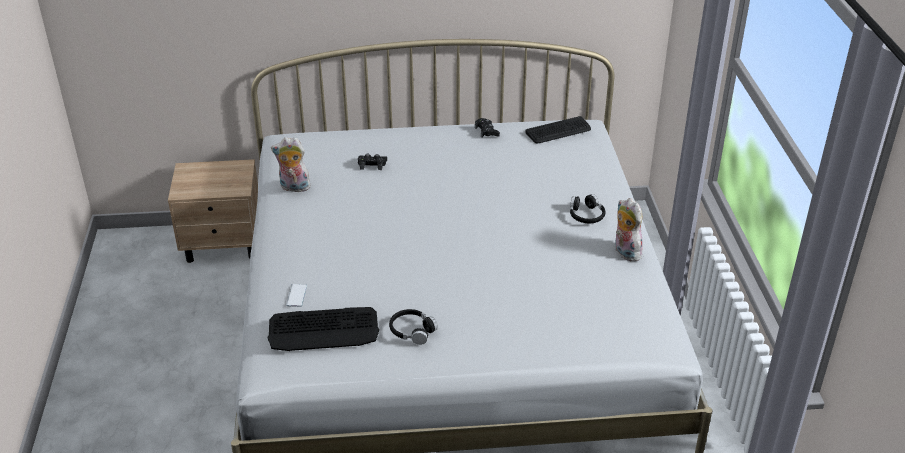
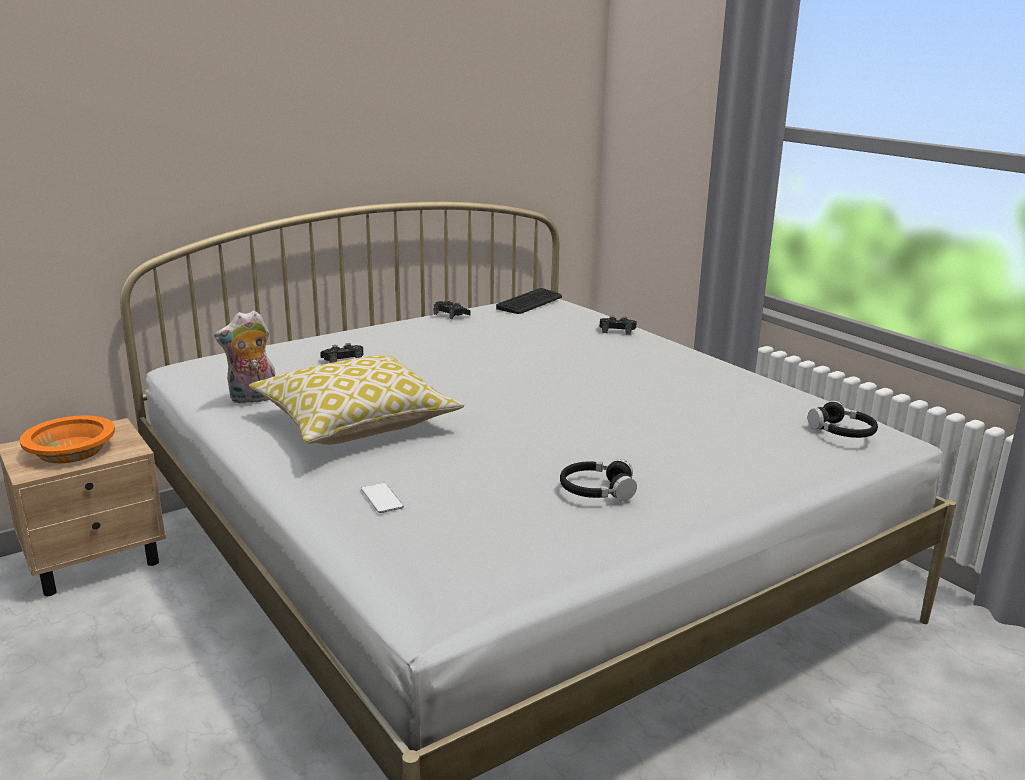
camera: 30 degrees left, 15 degrees down
keyboard [267,307,379,351] -> none
black headphones [570,194,605,223] -> black headphones moved to [808,400,878,438]
plush toy [615,198,643,261] -> none
none -> orange bowl [20,415,115,463]
none -> pillow [249,355,464,445]
none -> black game controller [599,316,637,335]

